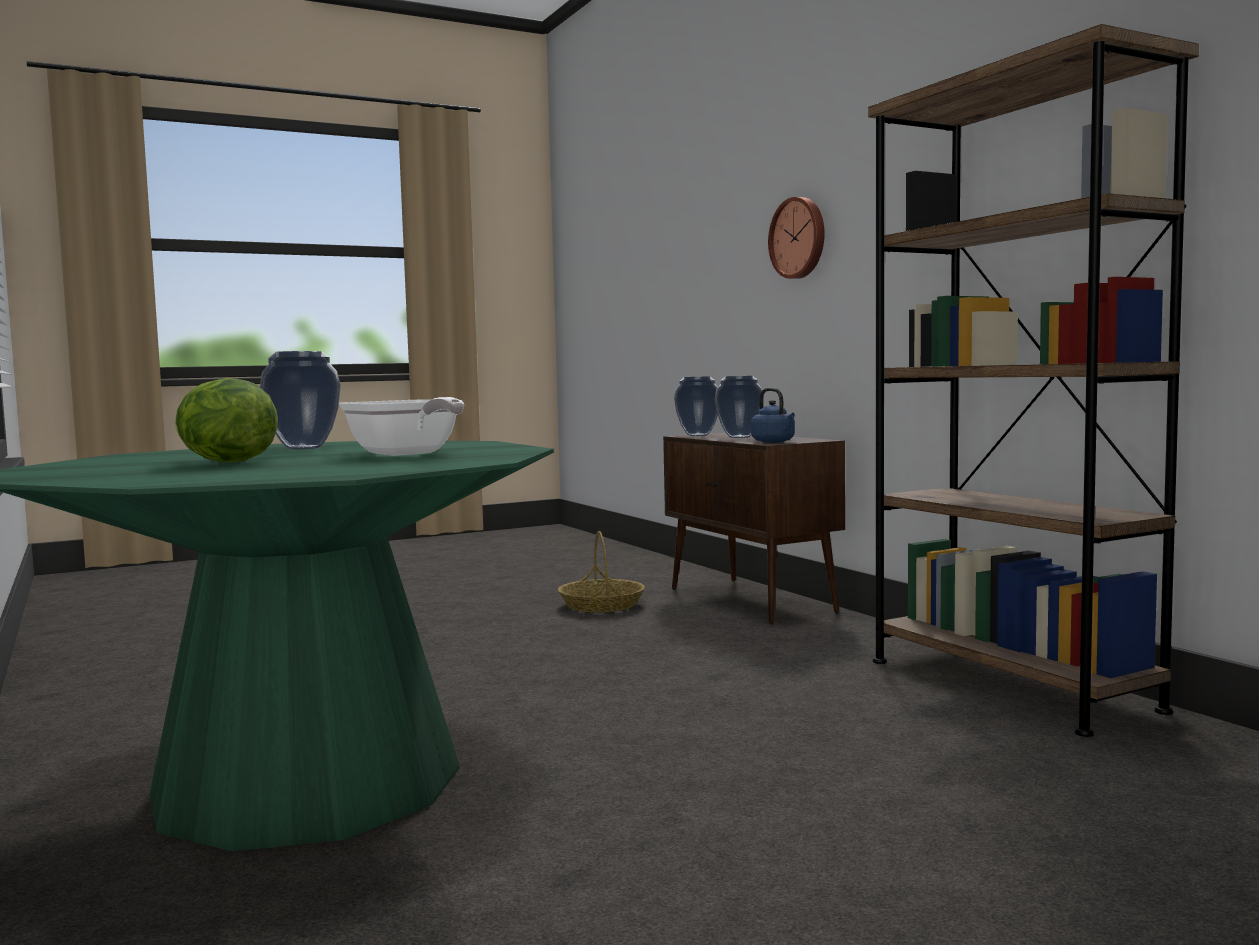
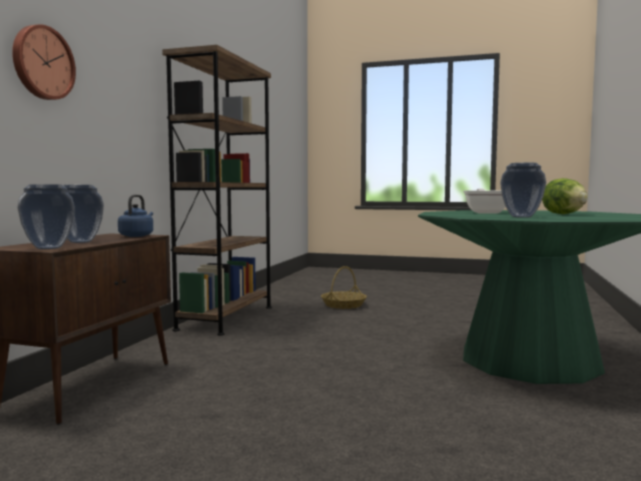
camera: 135 degrees left, 0 degrees up
basket [558,531,645,613] -> basket moved to [321,266,367,309]

